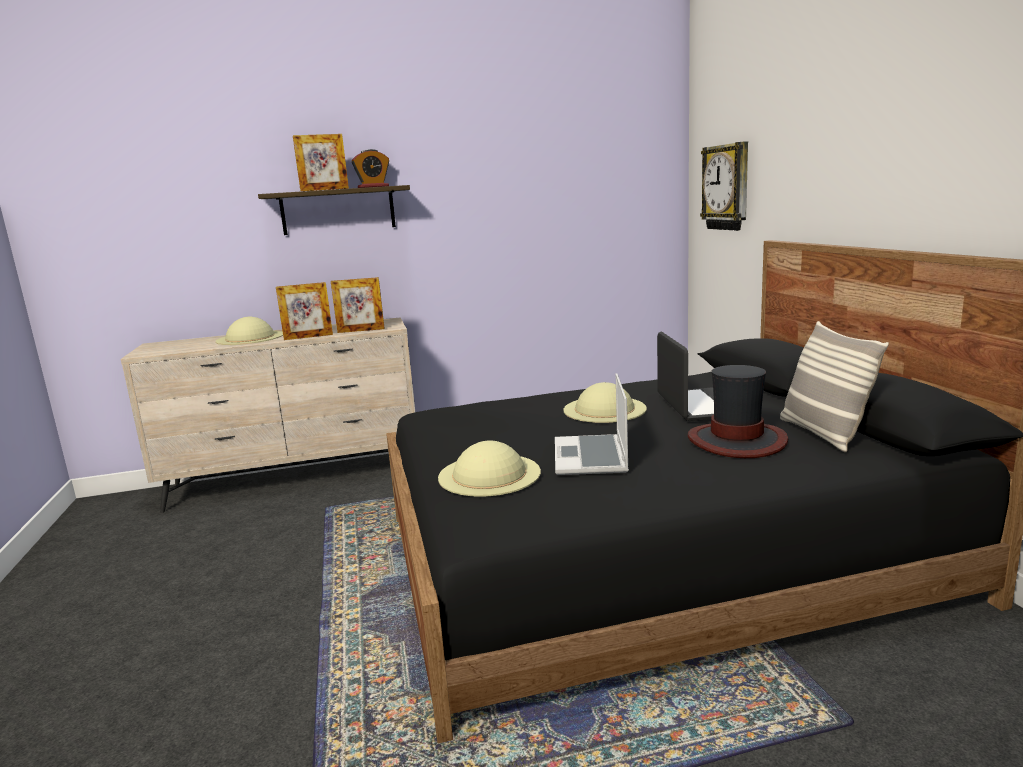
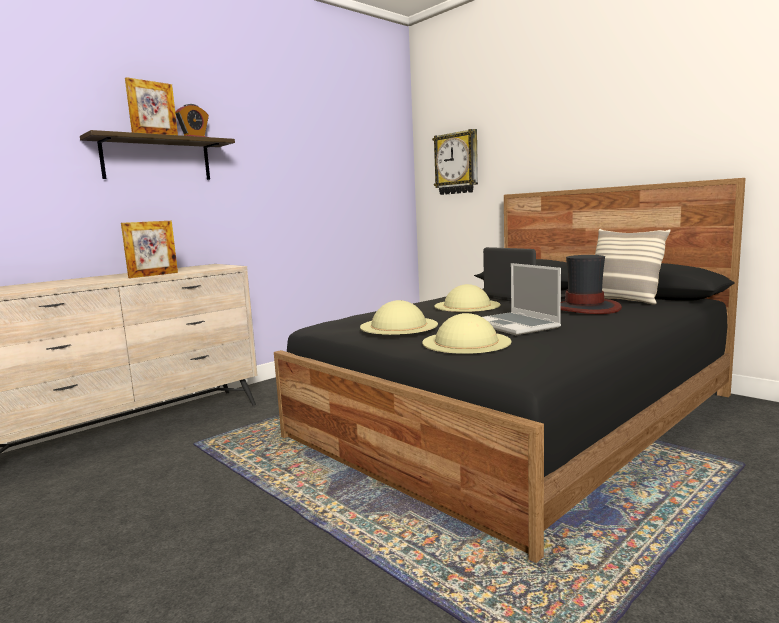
camera: 30 degrees left, 5 degrees down
beige hat [215,317,283,345] -> beige hat moved to [360,300,438,335]
picture frame [331,277,385,333] -> none

